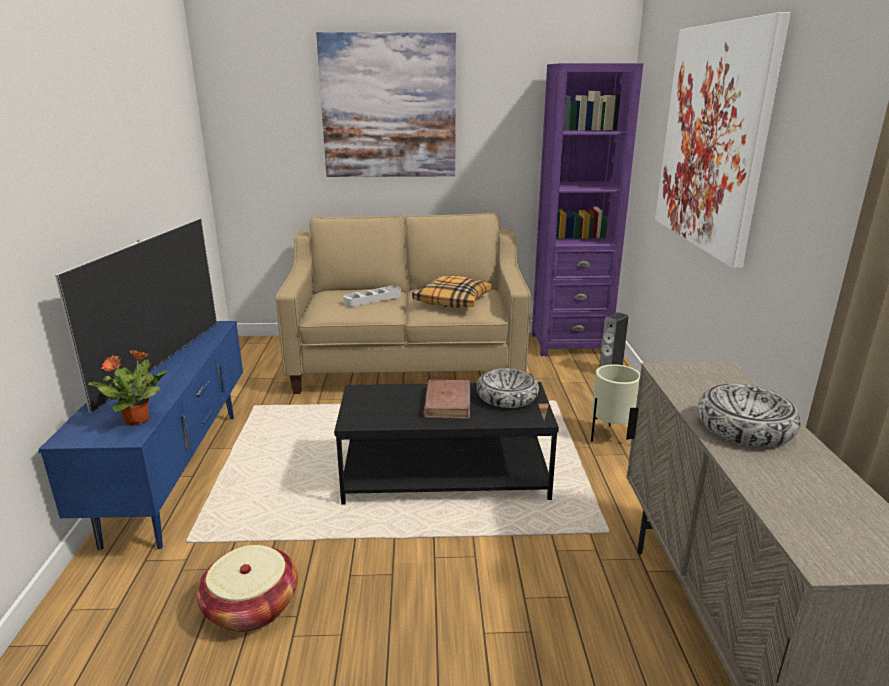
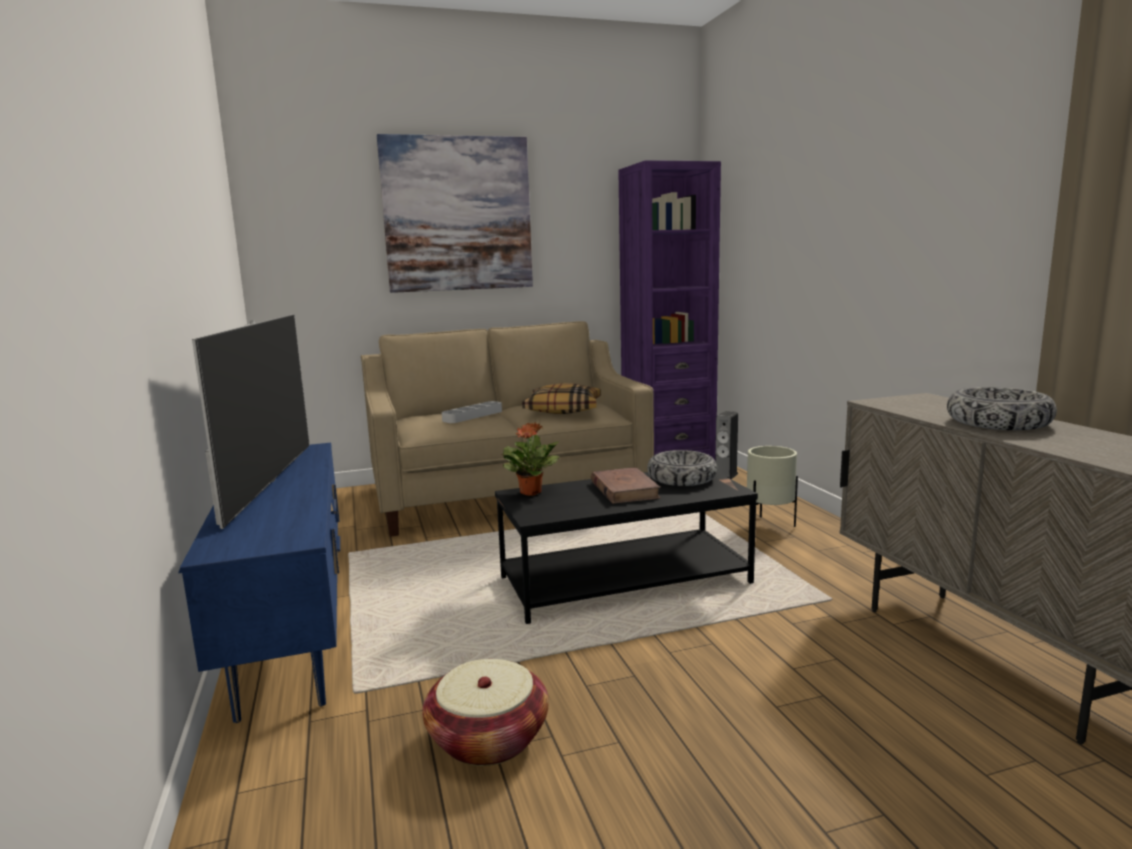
camera: 15 degrees left, 10 degrees down
potted plant [88,350,167,426] -> potted plant moved to [502,422,559,496]
picture [655,12,791,268] -> none

